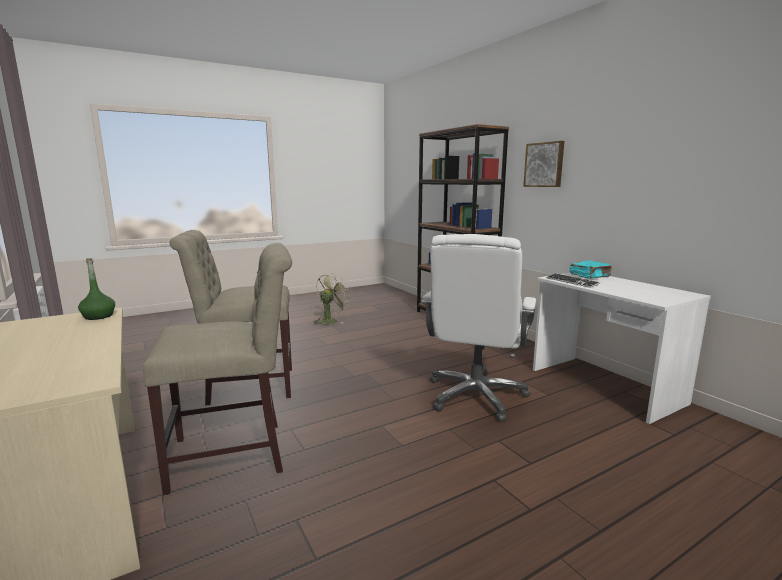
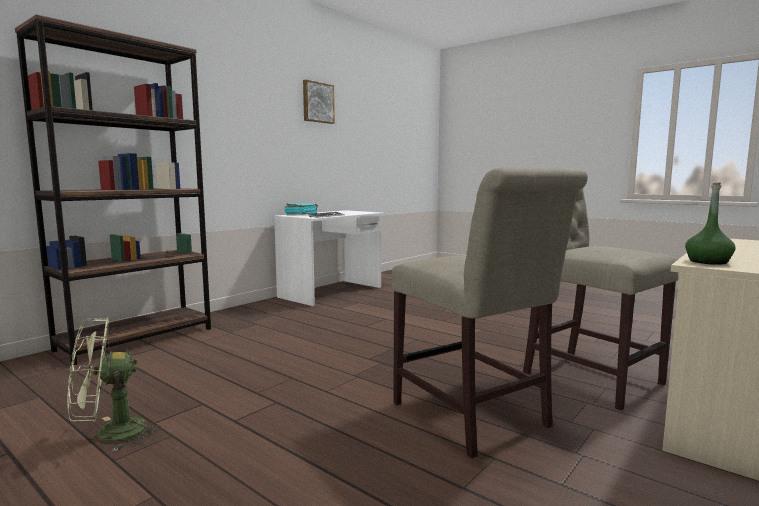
camera: 110 degrees left, 5 degrees down
green fan [313,273,348,325] -> green fan turned 45 degrees counterclockwise [67,317,162,451]
white office chair [421,234,536,422] -> none
picture [523,141,564,187] -> picture moved to [303,80,335,124]

